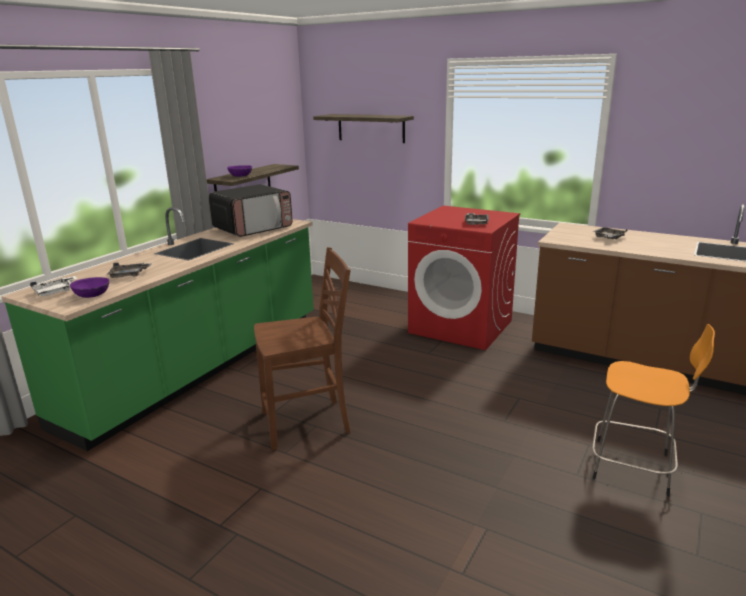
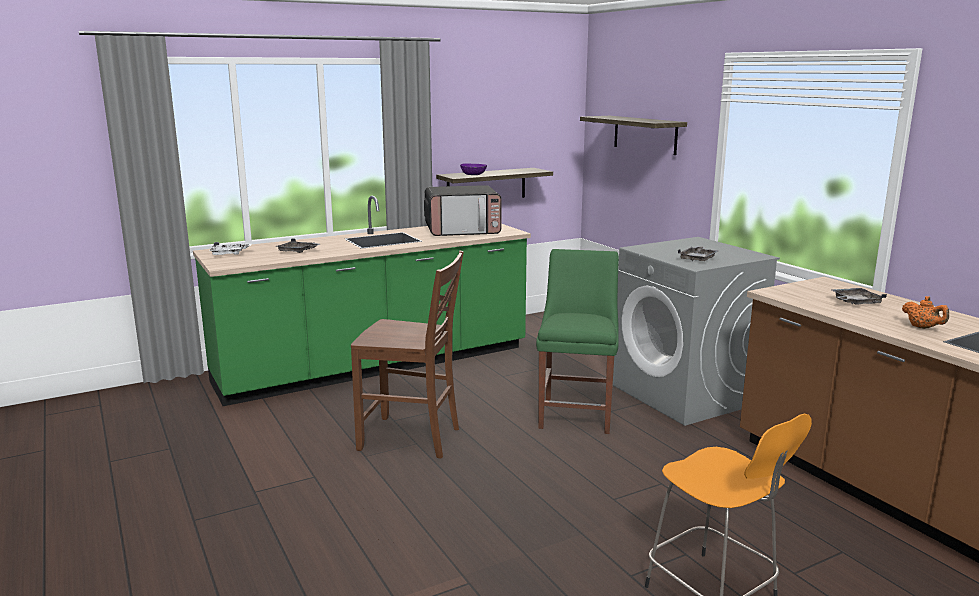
camera: 30 degrees right, 5 degrees down
purple bowl [70,277,109,298] -> none
red washing machine [408,206,520,350] -> grey washing machine [613,237,780,426]
none -> green chair [536,249,619,434]
none -> orange teapot [902,296,949,329]

